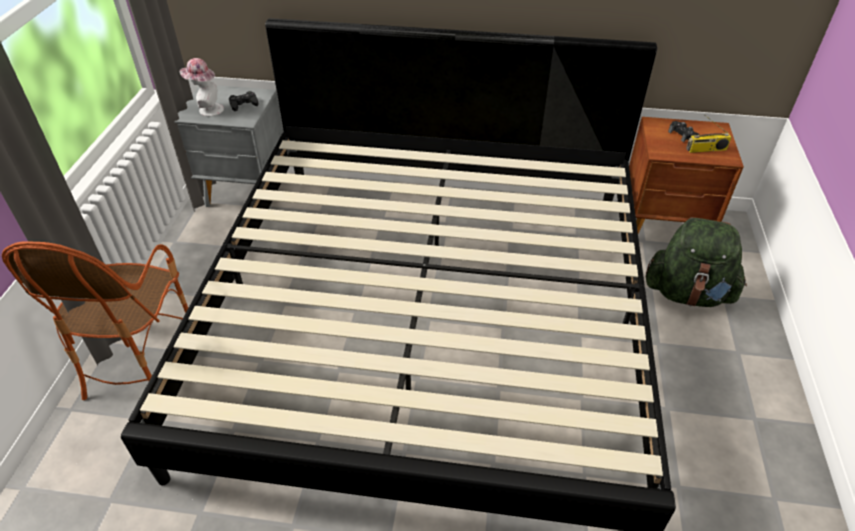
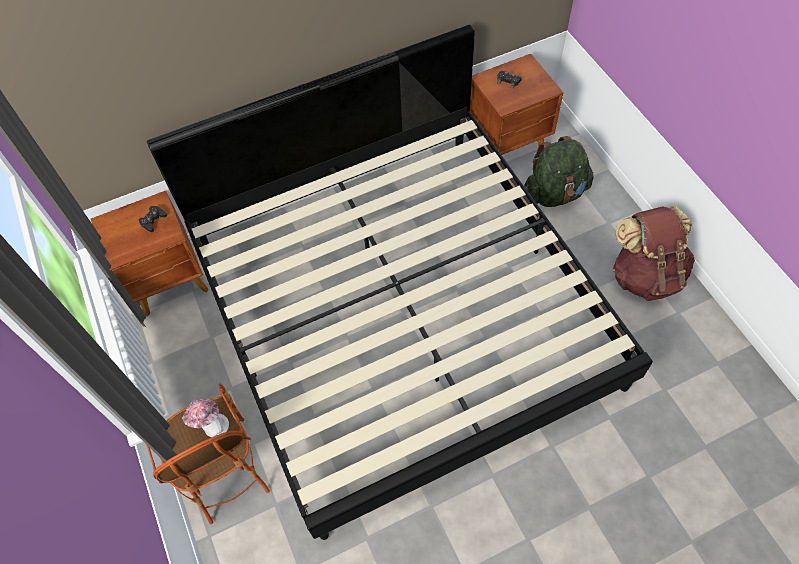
camera: 30 degrees left, 15 degrees up
grey nightstand [174,85,284,209] -> brown nightstand [91,191,209,316]
hat [180,58,224,117] -> hat moved to [182,399,229,437]
radio [686,115,732,153] -> none
none -> brown backpack [613,206,695,301]

